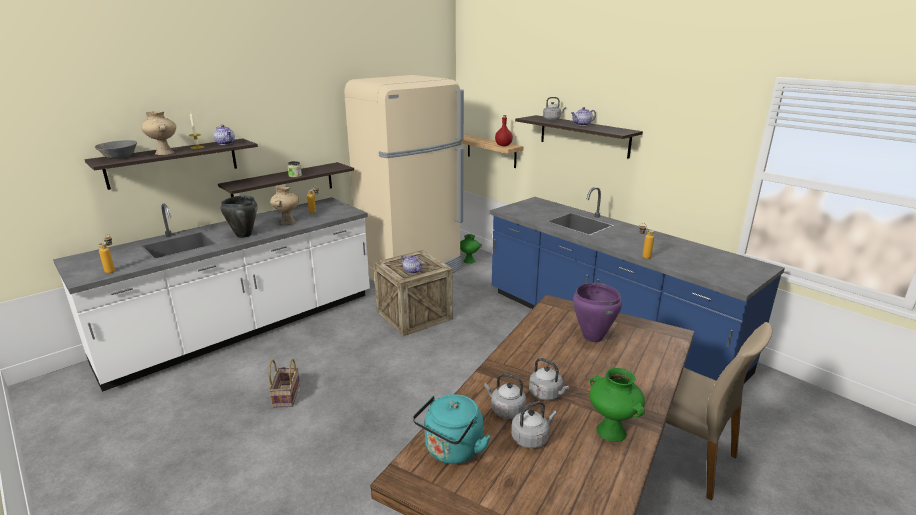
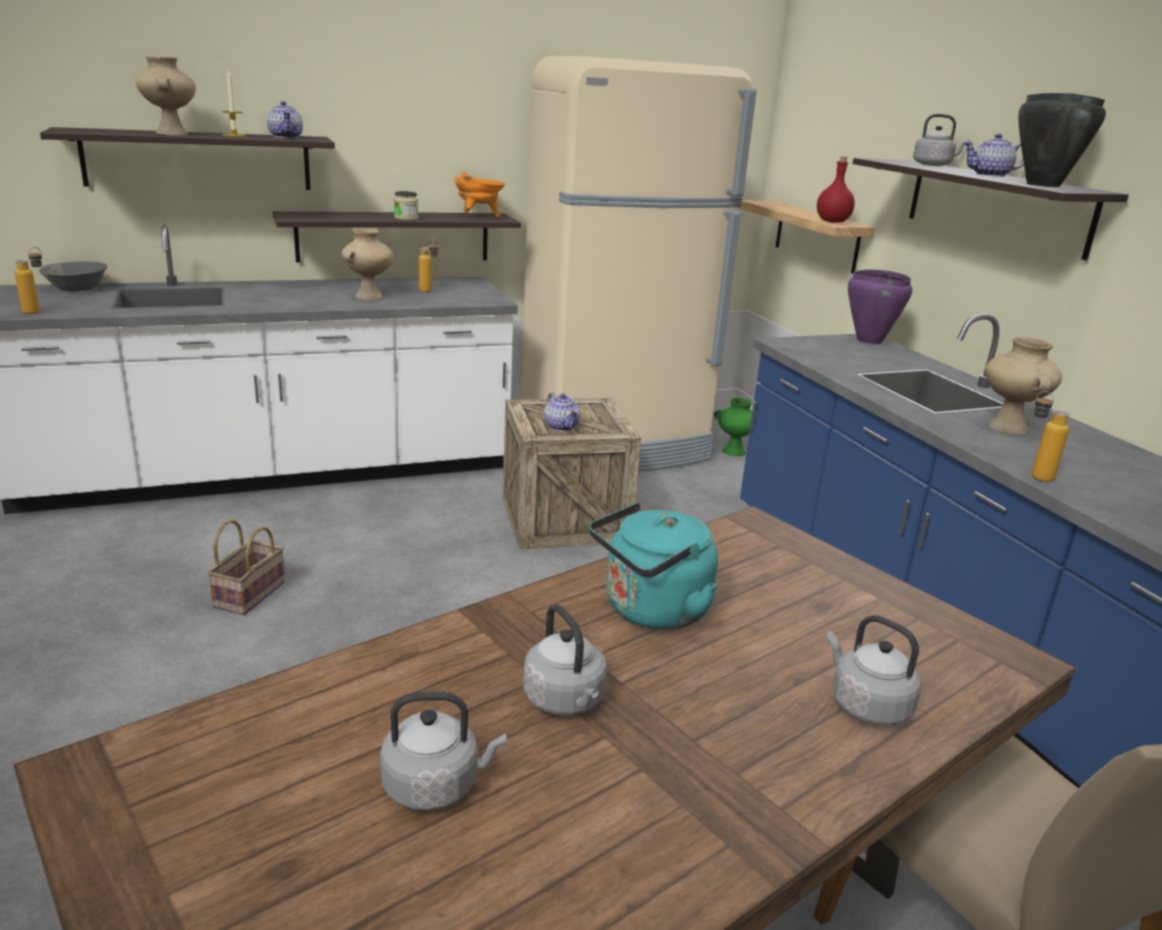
camera: 20 degrees right, 0 degrees up
grey bowl [95,140,137,159] -> grey bowl moved to [39,262,107,291]
black cooking pot [220,196,257,238] -> black cooking pot moved to [1018,93,1106,187]
turquoise kettle [413,394,491,464] -> turquoise kettle moved to [589,503,718,630]
grey kettle [484,373,526,419] -> grey kettle moved to [826,615,921,725]
purple cooking pot [573,283,622,342] -> purple cooking pot moved to [848,270,912,344]
green vase [590,368,645,442] -> none
none -> orange cooking pot [454,172,505,217]
none -> beige vase [985,336,1062,435]

